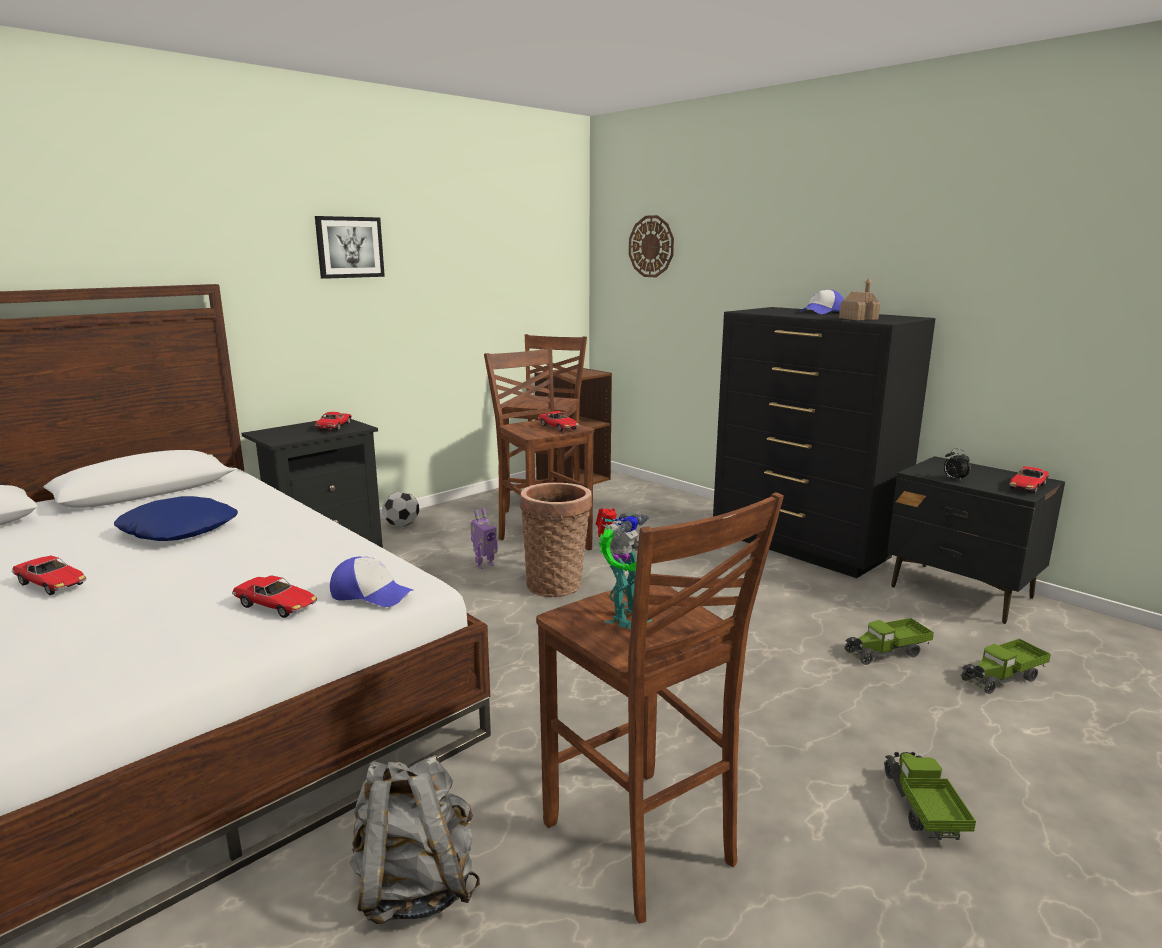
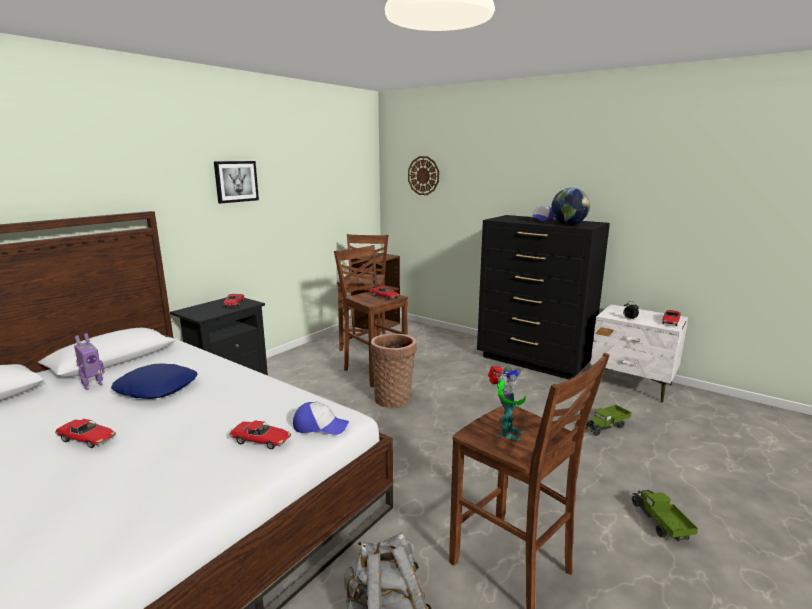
camera: 10 degrees left, 0 degrees up
football [382,491,419,527] -> none
toy robot [470,508,497,569] -> toy robot moved to [74,333,104,390]
toy house [839,278,880,321] -> globe [551,188,590,225]
black nightstand [887,456,1065,624] -> white nightstand [590,304,688,402]
toy truck [961,639,1051,694] -> none

